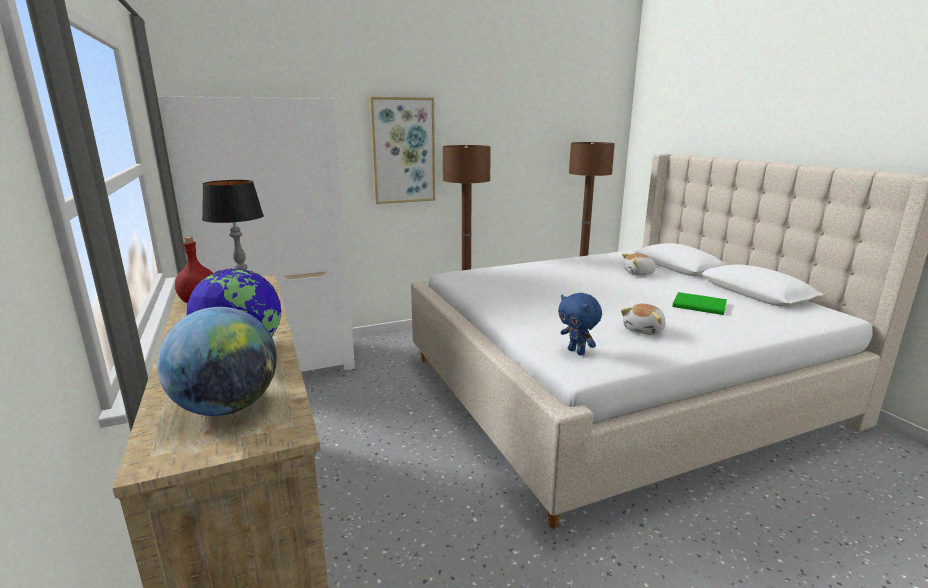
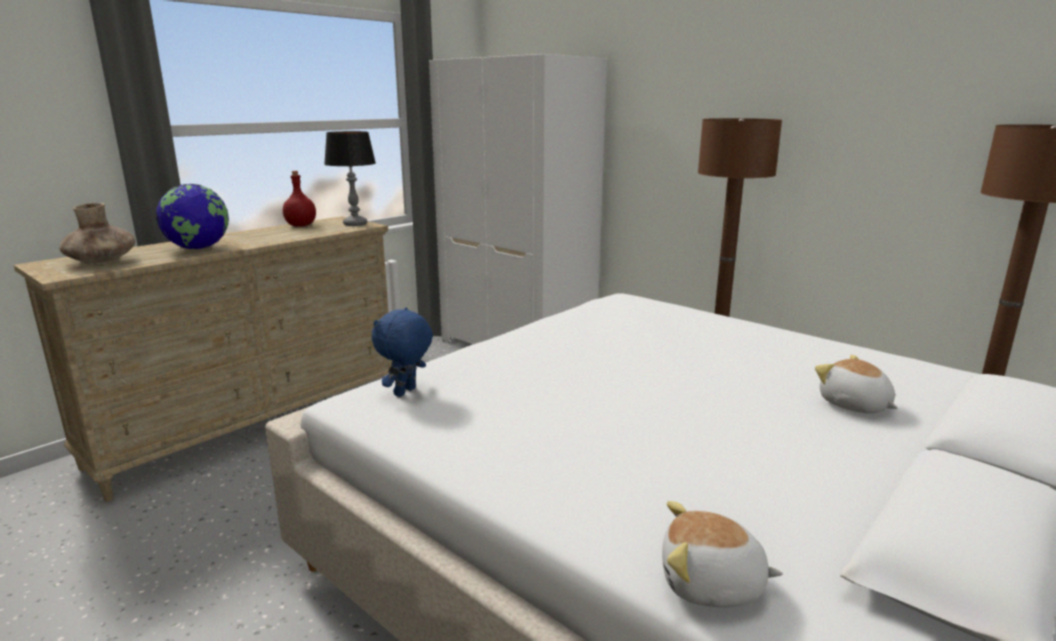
camera: 65 degrees right, 0 degrees up
globe [157,307,277,416] -> brown vase [59,203,135,264]
picture [370,97,435,204] -> none
plush toy [621,304,666,335] -> plush toy moved to [662,501,783,607]
green book [672,292,727,315] -> none

